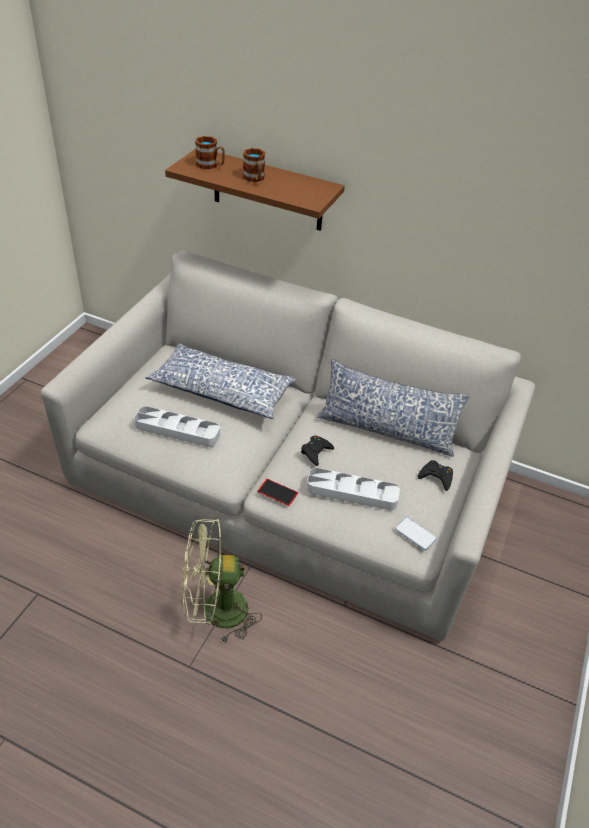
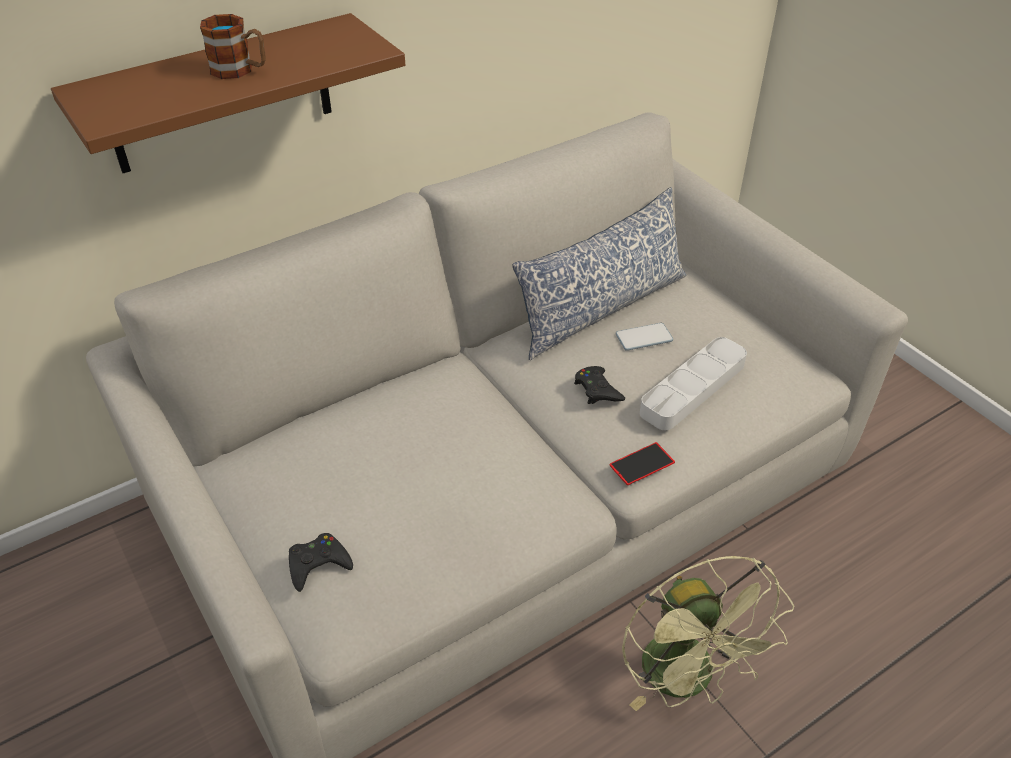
camera: 55 degrees left, 0 degrees up
grey tray [134,406,220,447] -> none
pillow [145,343,296,419] -> none
green fan [183,517,262,644] -> green fan turned 45 degrees counterclockwise [622,556,794,711]
mug [195,136,225,169] -> none
phone [395,517,437,550] -> phone moved to [616,323,673,351]
black game controller [418,460,453,491] -> black game controller moved to [289,533,353,592]

